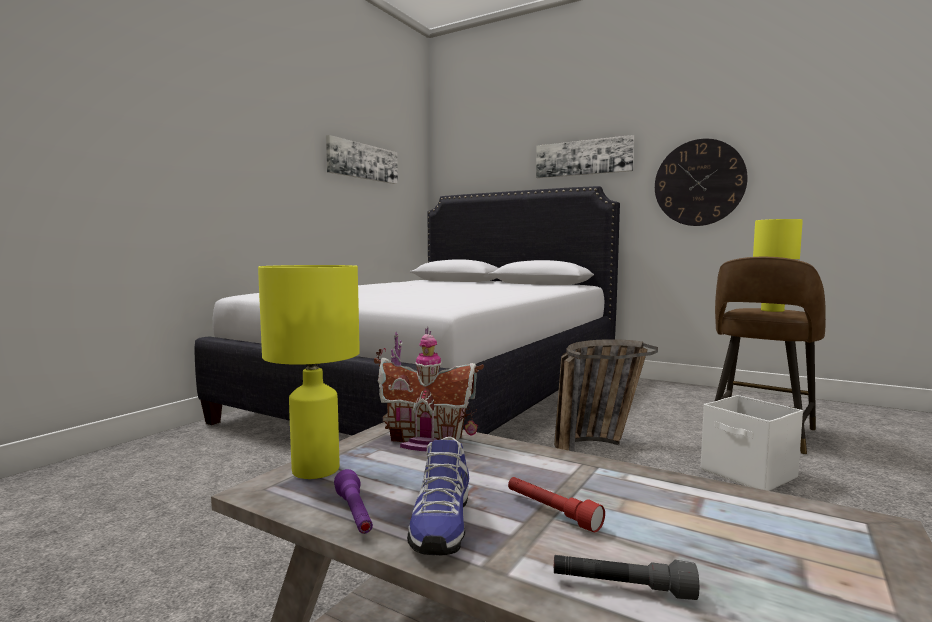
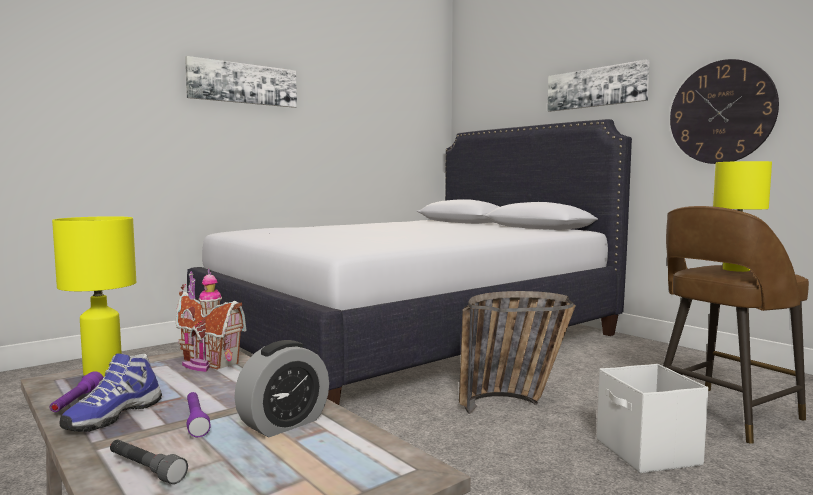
camera: 20 degrees right, 0 degrees up
picture [326,135,398,184] -> picture moved to [185,56,297,108]
red flashlight [508,477,605,533] -> purple flashlight [186,392,211,437]
none -> alarm clock [234,340,329,437]

